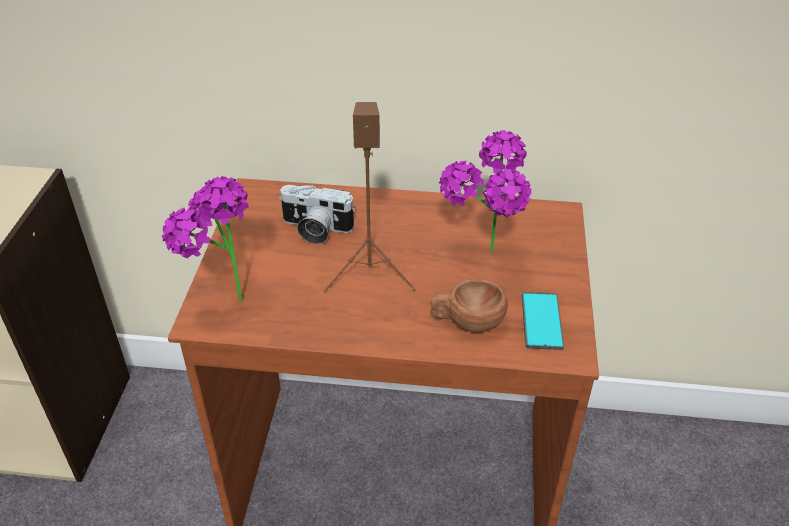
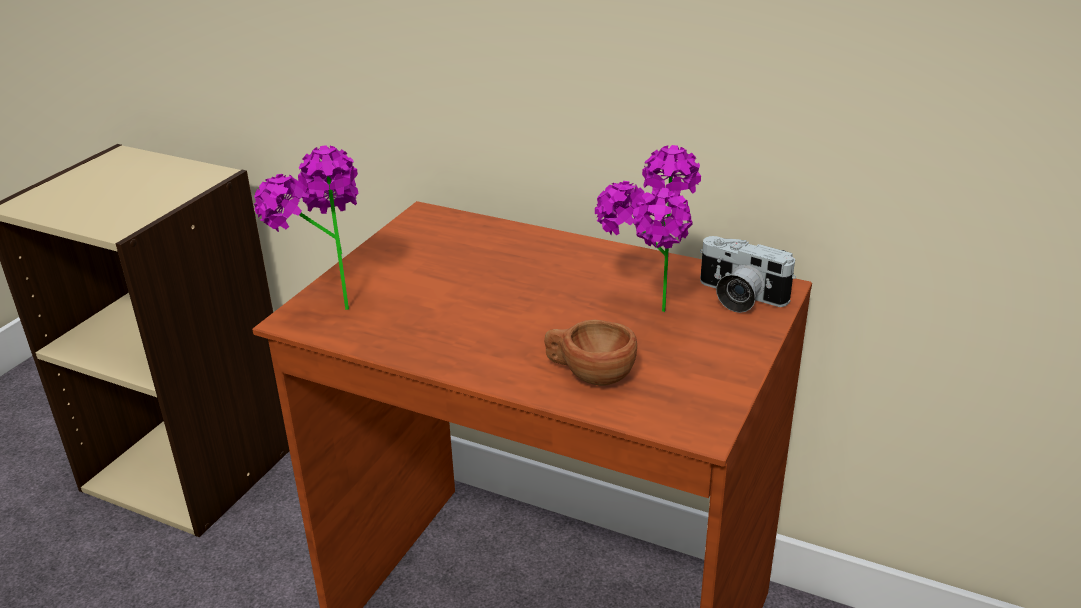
camera: 20 degrees right, 10 degrees down
camera [279,185,356,244] -> camera moved to [700,236,796,313]
brown speaker [324,102,416,293] -> none
phone [522,292,564,350] -> none

